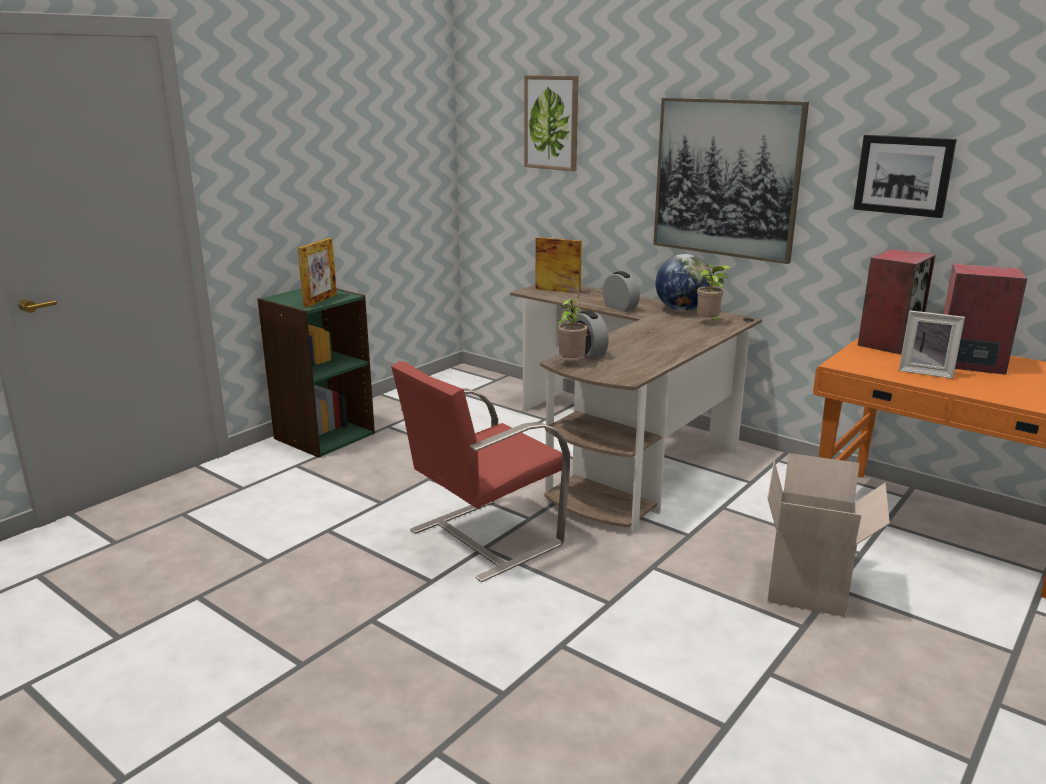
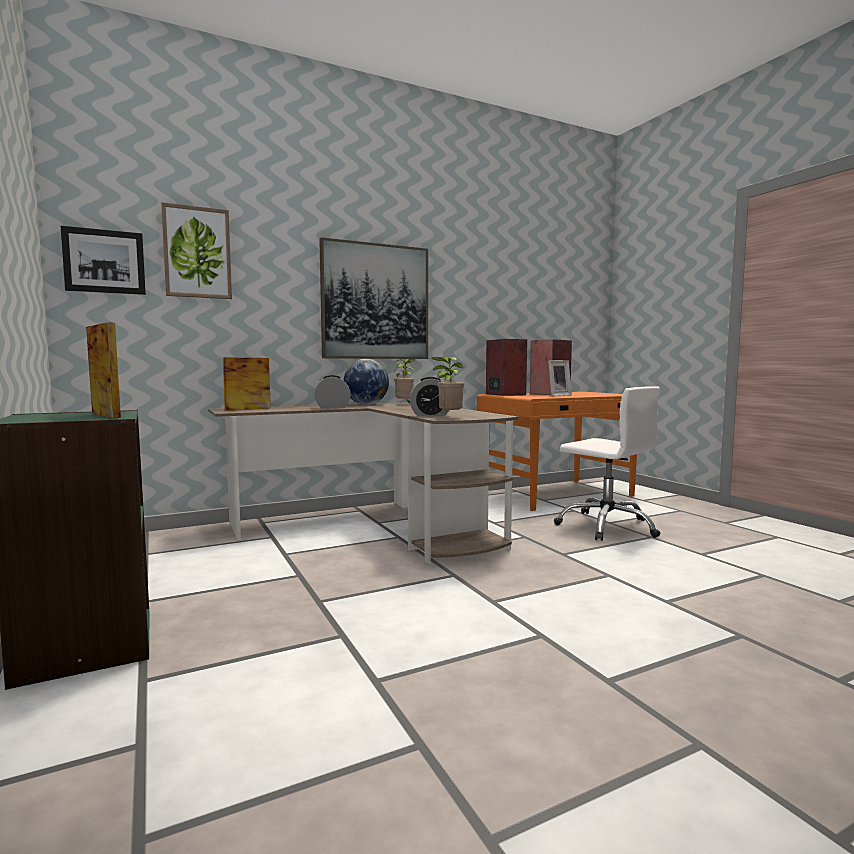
camera: 65 degrees left, 15 degrees down
red chair [391,361,570,582] -> none
cardboard box [767,453,890,617] -> white office chair [554,386,660,541]
picture [854,135,957,218] -> picture moved to [61,226,146,295]

